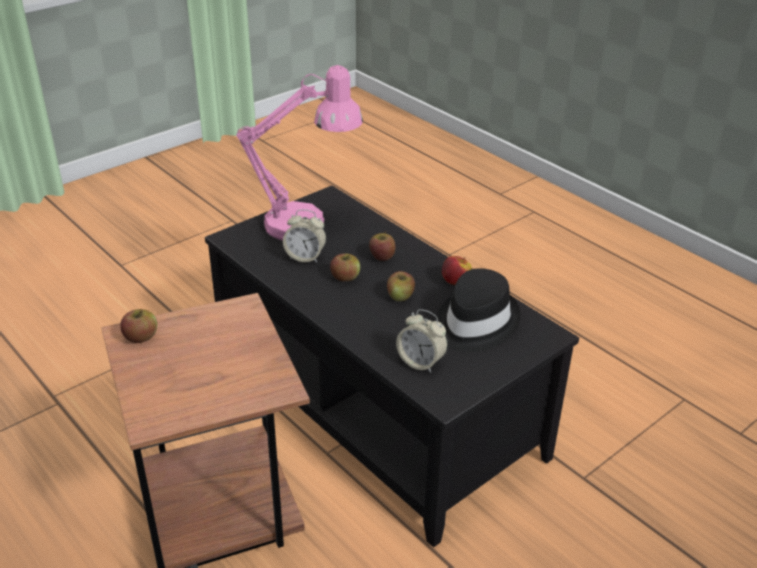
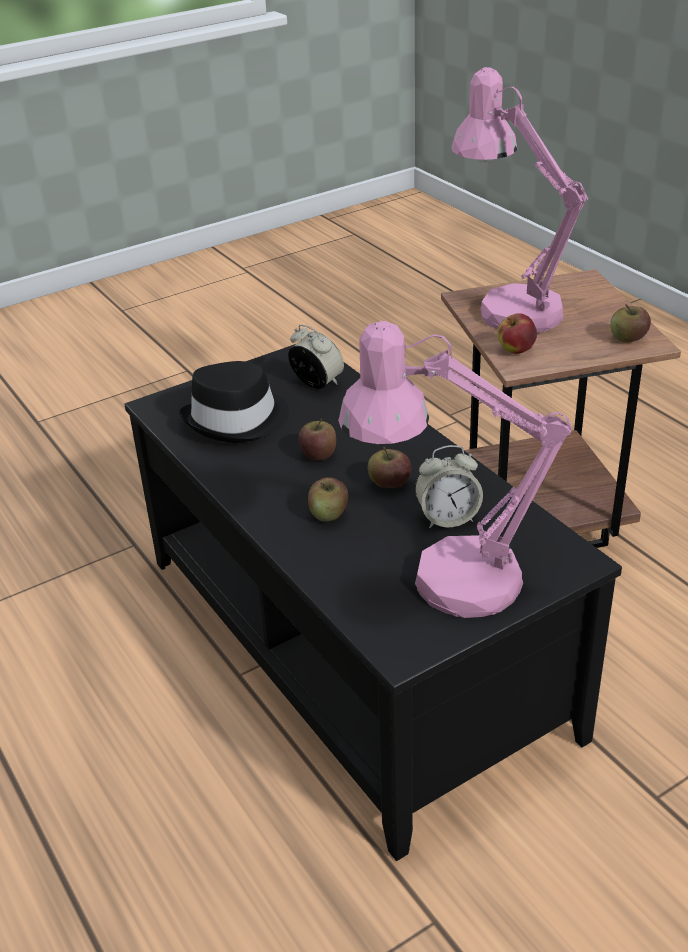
camera: 170 degrees left, 0 degrees up
alarm clock [283,209,326,262] -> alarm clock turned 150 degrees clockwise [415,445,483,528]
apple [442,256,472,285] -> apple moved to [497,313,537,354]
none -> pink table lamp [452,67,588,333]

